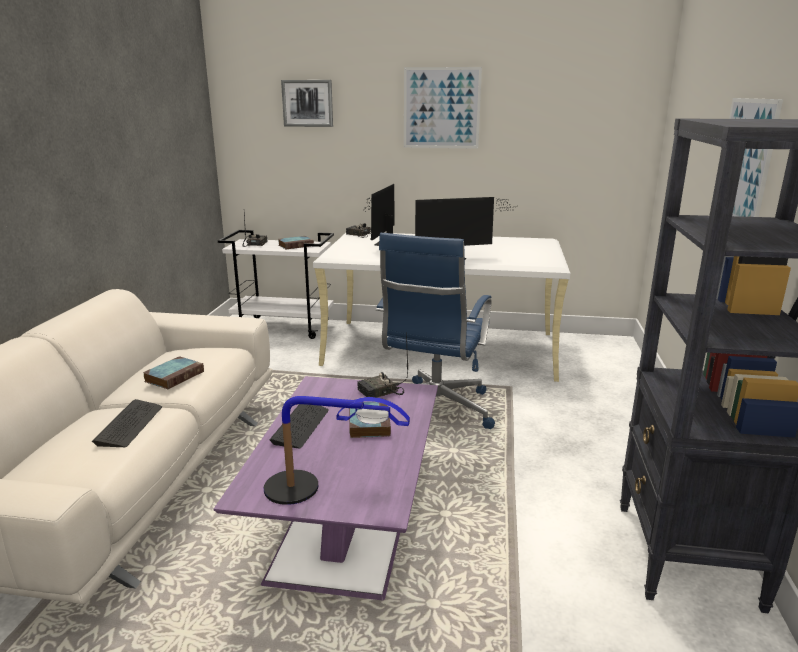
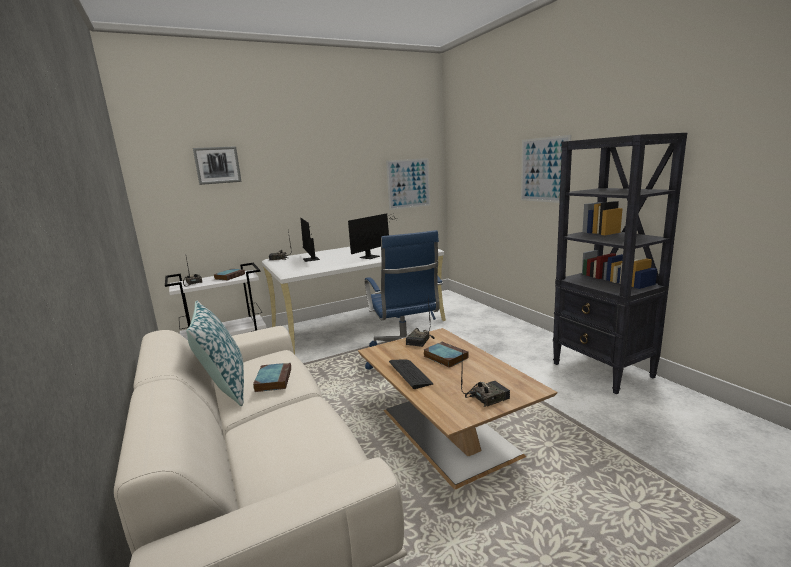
camera: 35 degrees left, 5 degrees down
keyboard [92,399,162,447] -> none
purple coffee table [214,376,438,600] -> brown coffee table [358,328,557,489]
table lamp [264,396,410,505] -> radio [461,349,510,407]
picture [404,67,482,149] -> picture moved to [386,158,430,210]
none -> pillow [186,301,244,406]

